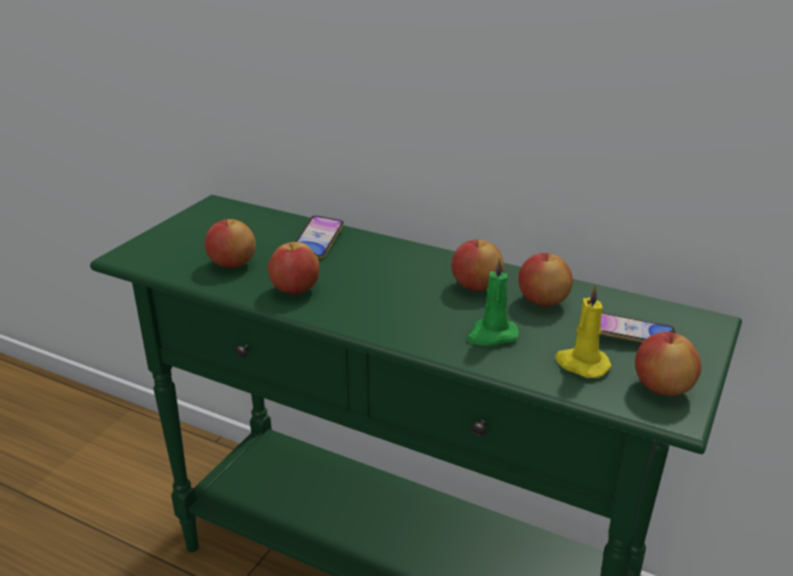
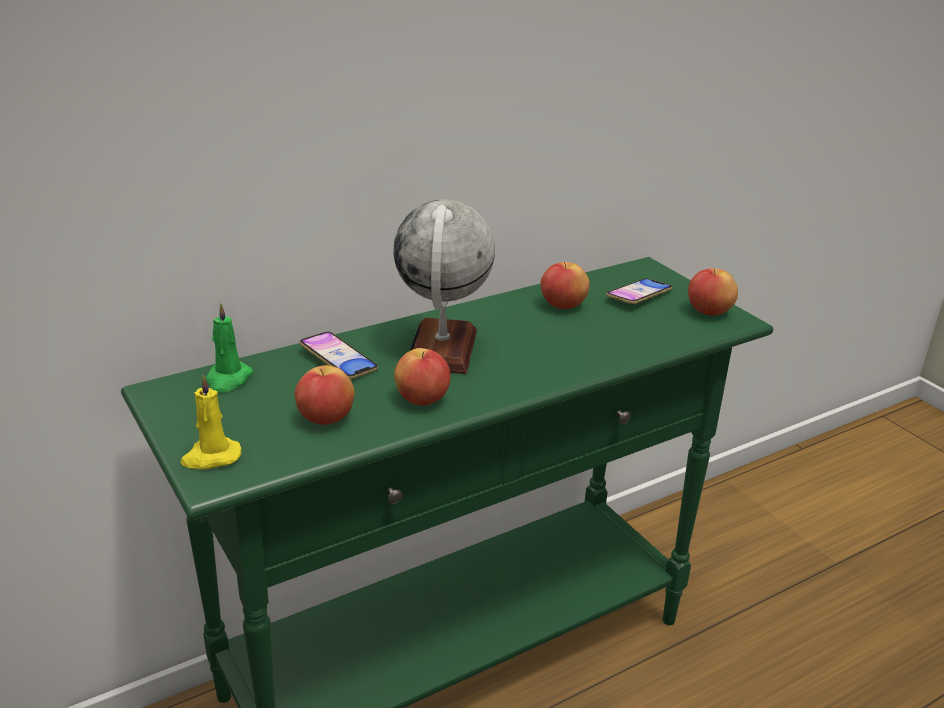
camera: 60 degrees left, 0 degrees up
apple [451,239,504,291] -> none
green candle [467,258,519,346] -> green candle moved to [206,303,253,393]
yellow candle [555,285,612,378] -> yellow candle moved to [180,374,241,469]
none -> globe [393,200,495,374]

